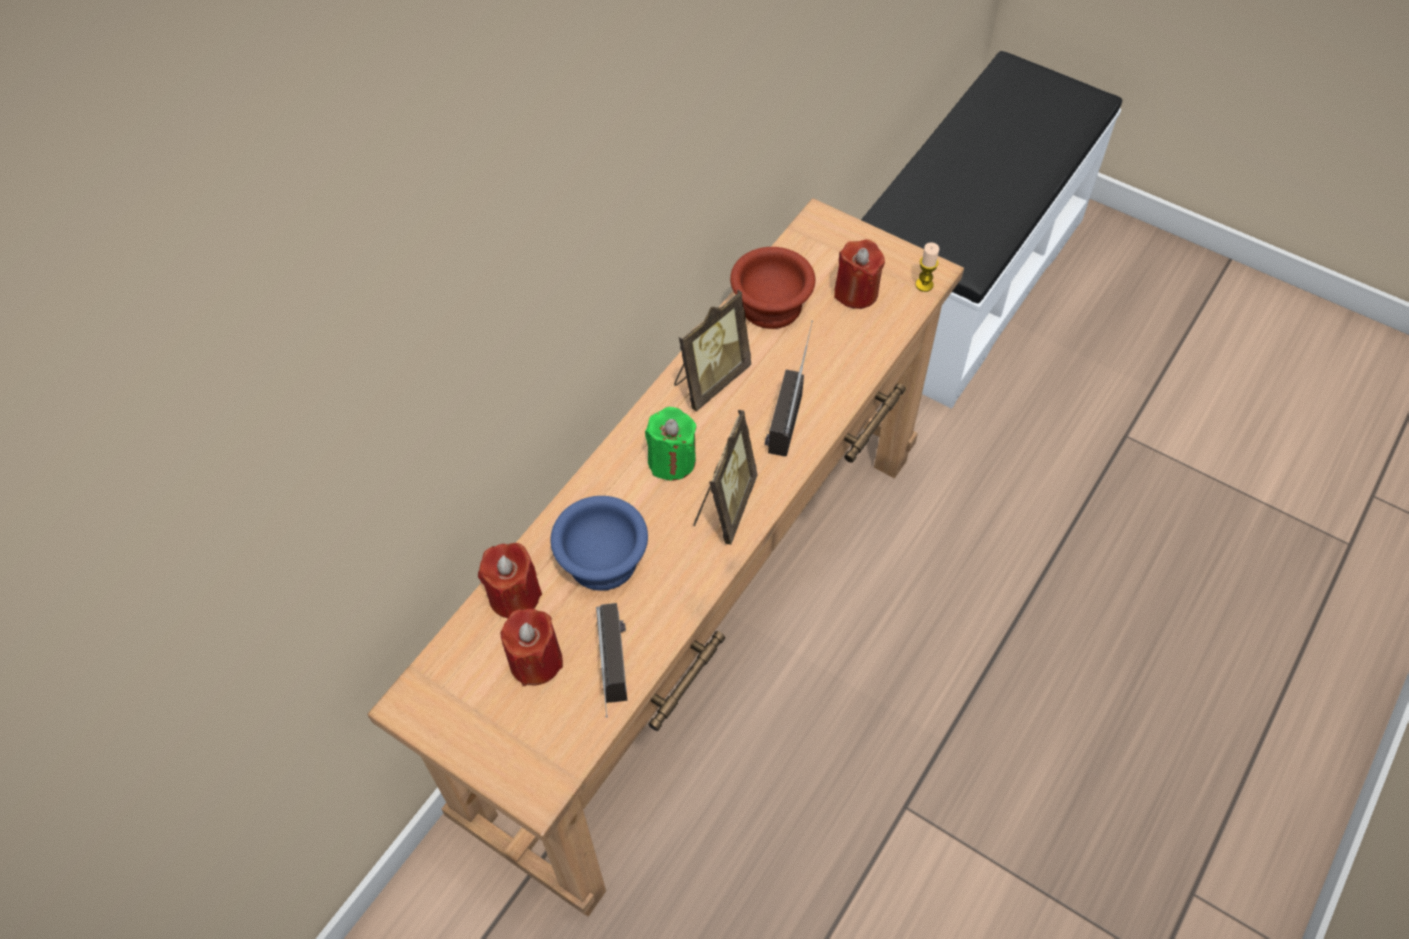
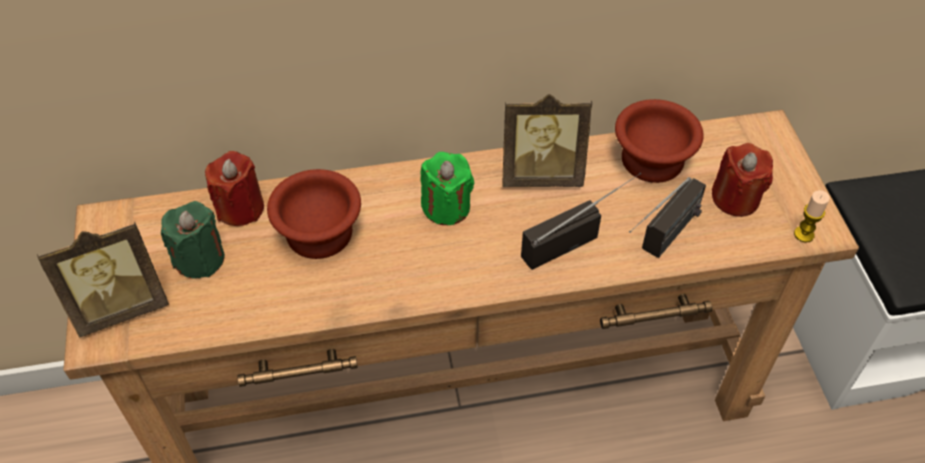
camera: 45 degrees right, 5 degrees down
red candle [501,608,563,686] -> green candle [161,201,225,279]
blue bowl [550,496,648,591] -> brown bowl [267,169,361,259]
radio [596,603,627,718] -> radio moved to [629,177,706,258]
picture frame [693,410,757,545] -> picture frame moved to [37,221,169,338]

